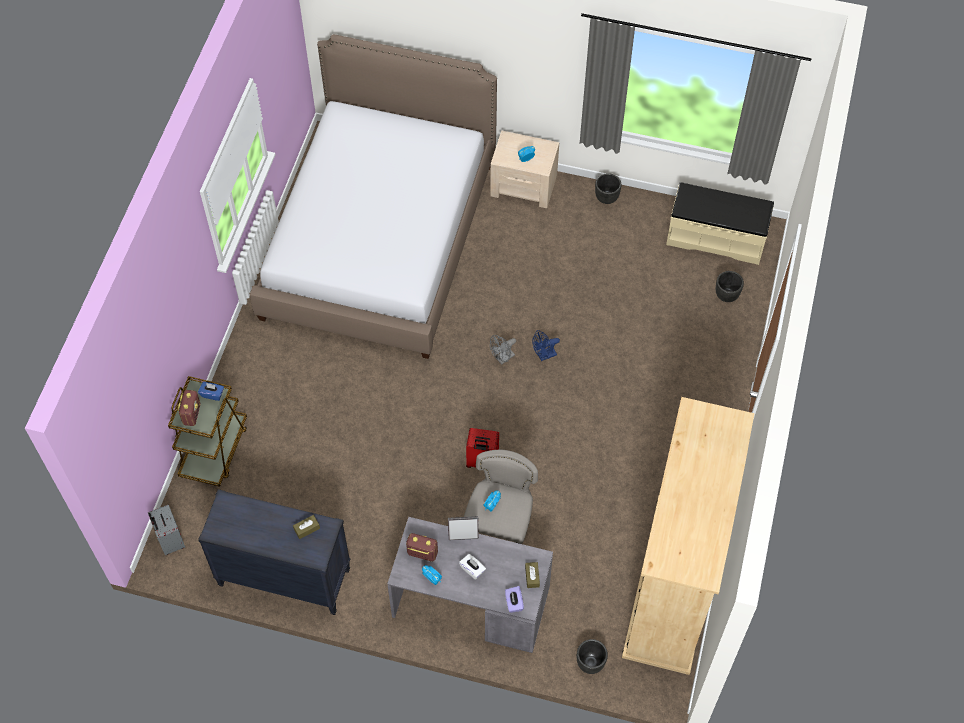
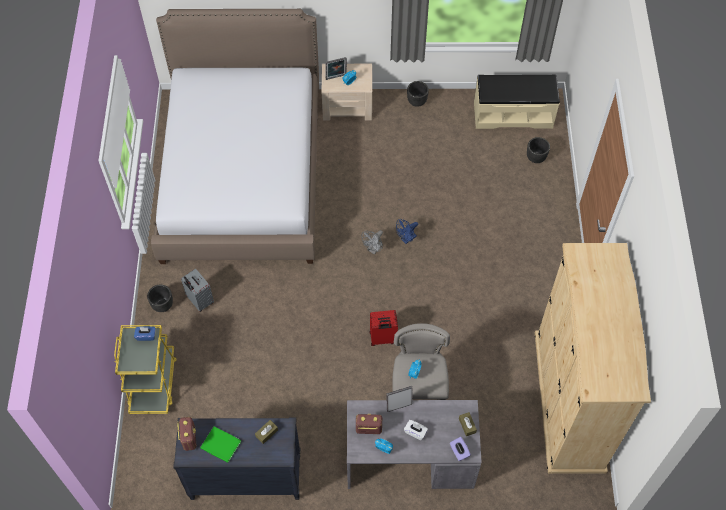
camera: 15 degrees left, 0 degrees up
grey suitcase [148,505,185,555] -> grey suitcase moved to [181,269,214,312]
brown cart [168,376,247,487] -> yellow cart [114,325,177,414]
radio [177,390,200,426] -> radio moved to [177,417,196,451]
black planter [577,639,608,674] -> black planter moved to [147,285,173,312]
none -> green book [200,426,242,463]
none -> picture frame [325,57,347,80]

